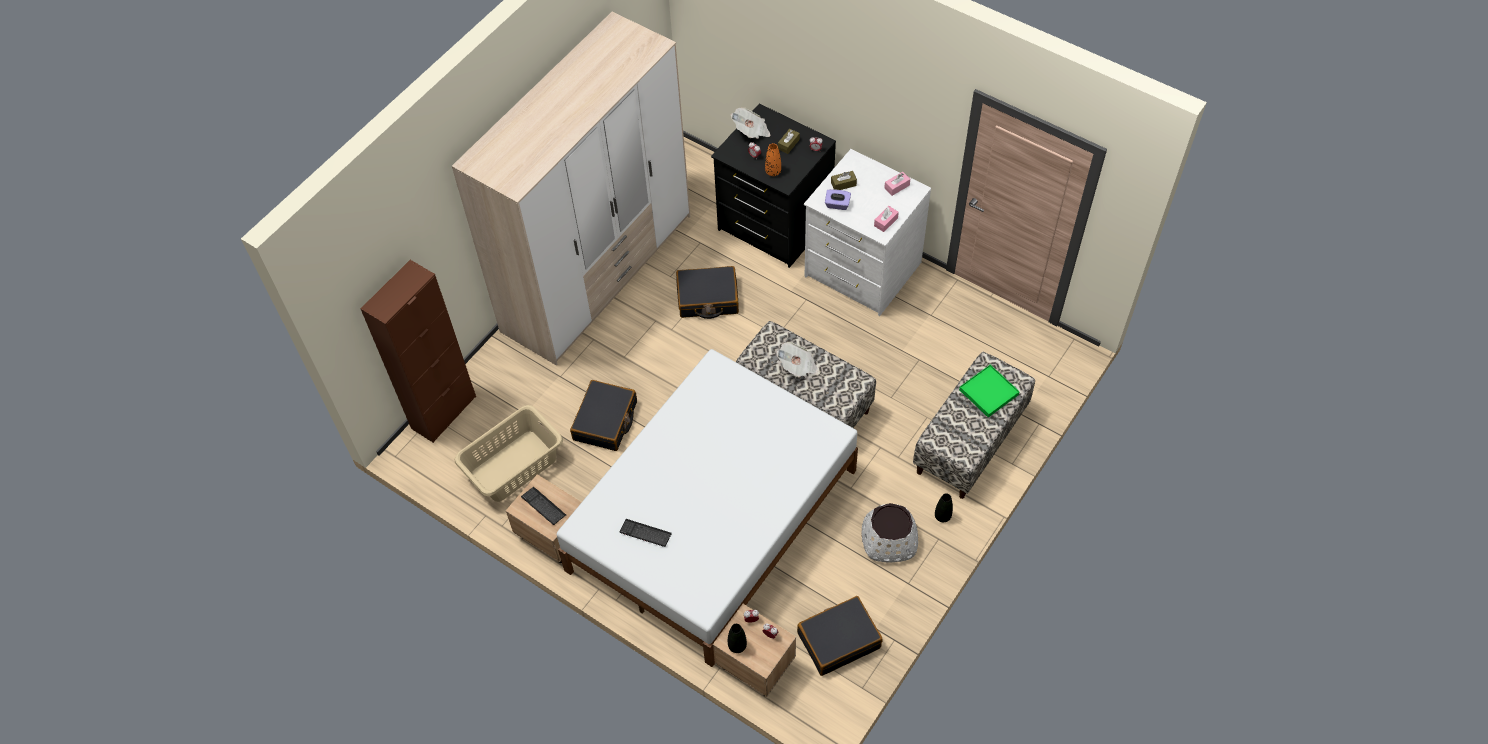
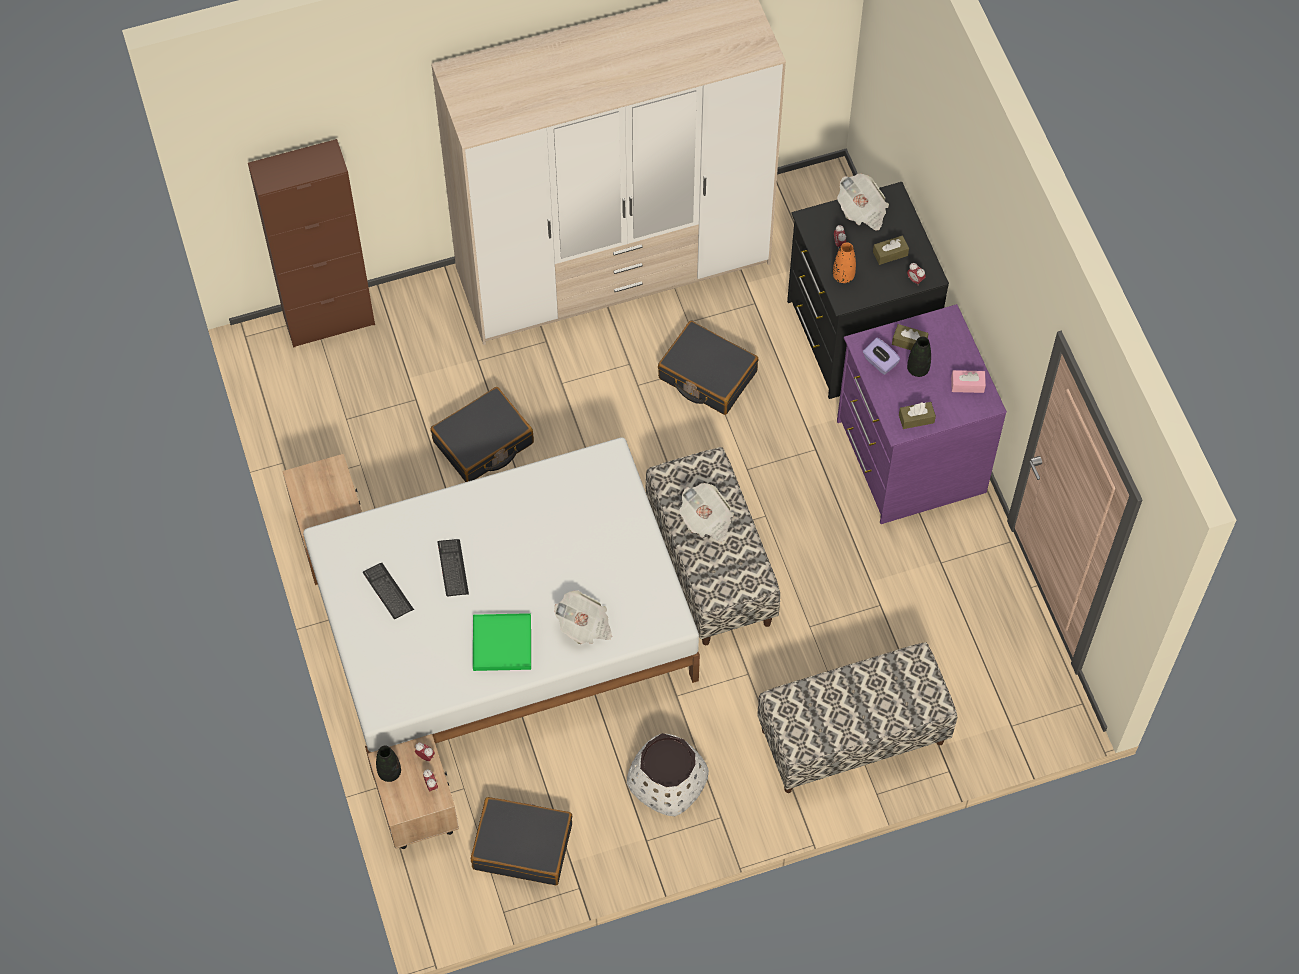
camera: 35 degrees right, 5 degrees up
beige laundry basket [455,405,563,502] -> none
keyboard [521,487,566,525] -> keyboard moved to [438,539,469,596]
white dresser [804,149,931,316] -> purple dresser [837,304,1007,524]
pink tissue box [874,206,899,232] -> brown tissue box [899,402,936,429]
black vase [935,493,953,522] -> black vase moved to [907,337,931,377]
green tray [959,365,1020,417] -> green tray moved to [473,613,531,671]
none -> newspaper [554,591,612,644]

